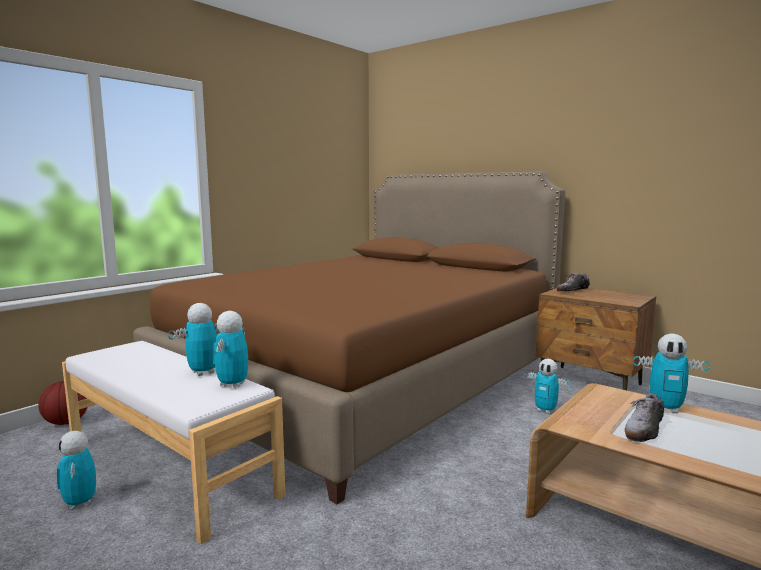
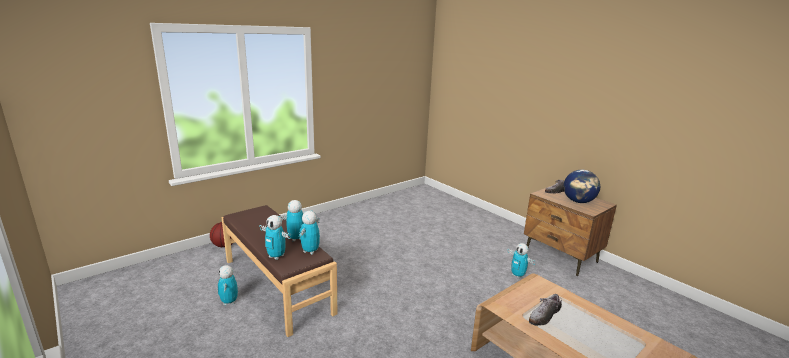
camera: 10 degrees right, 10 degrees up
white bench [62,341,286,544] -> brown bench [222,205,337,337]
brown bed [133,171,565,504] -> none
toy robot [633,334,709,413] -> toy robot moved to [259,215,291,260]
none -> globe [564,170,600,203]

